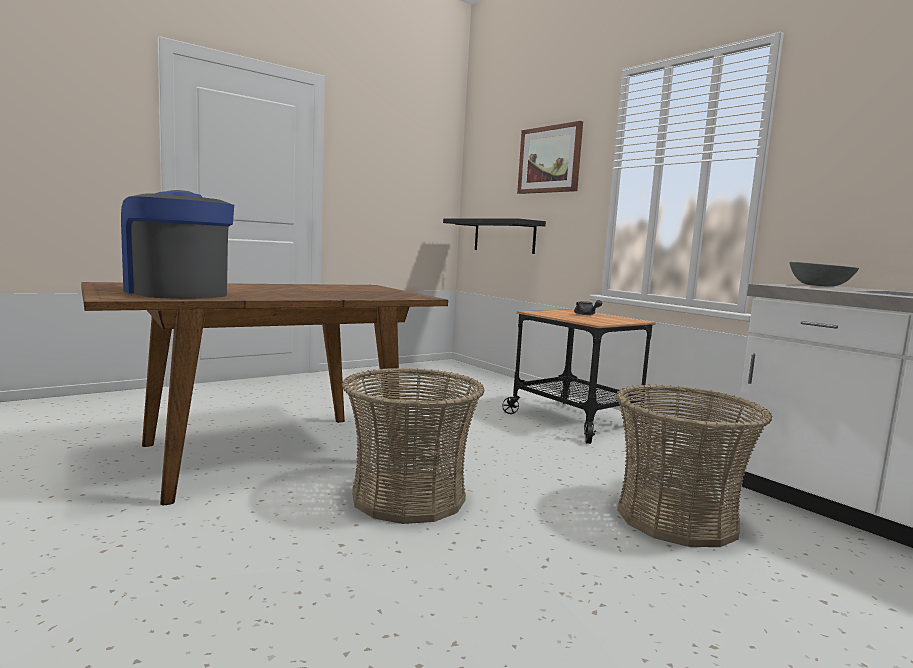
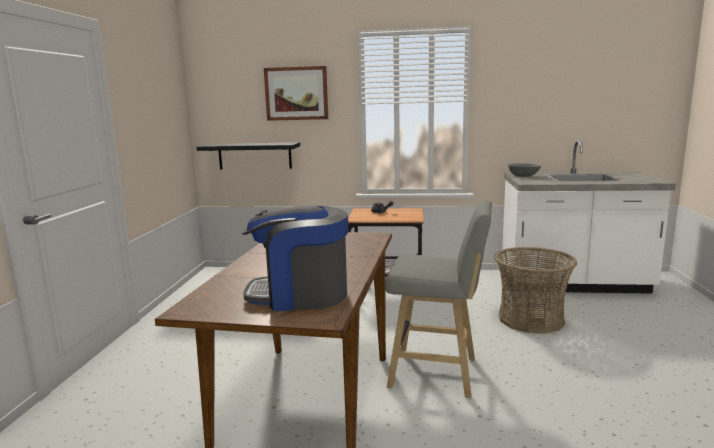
camera: 45 degrees left, 5 degrees up
basket [342,368,484,524] -> grey stool [385,200,492,398]

